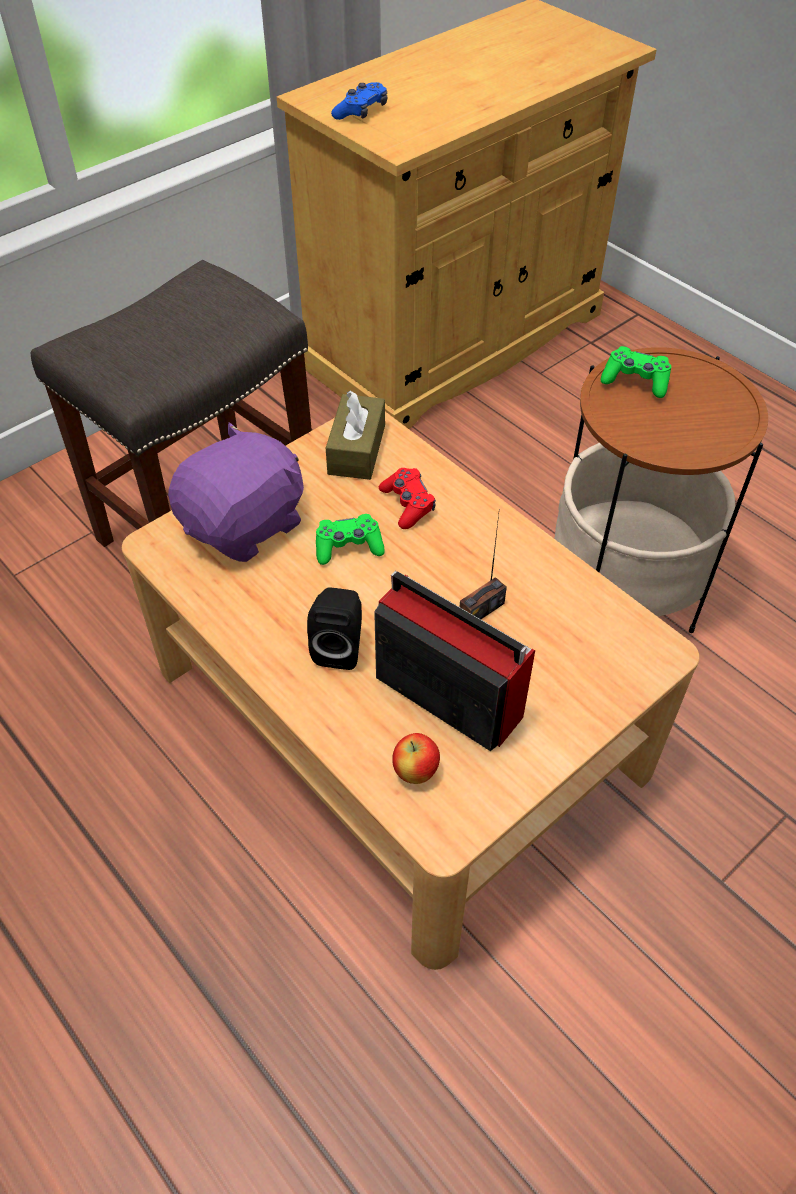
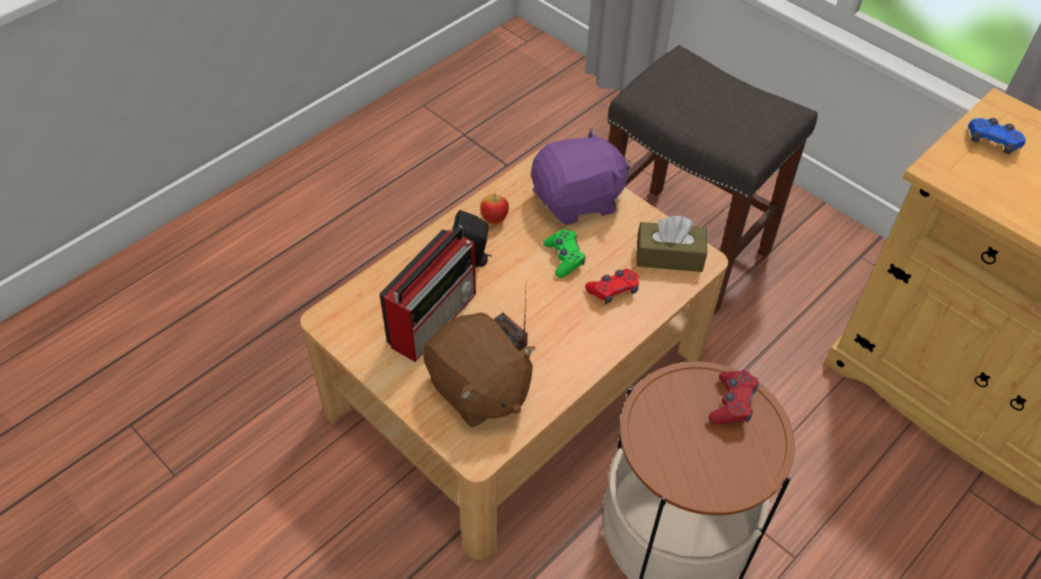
camera: 85 degrees right, 0 degrees up
purple plush toy [168,422,304,562] -> purple plush toy turned 60 degrees counterclockwise [531,127,630,225]
apple [392,733,440,784] -> apple moved to [480,193,509,224]
green game controller [601,346,671,398] -> red game controller [709,370,759,425]
none -> brown plush toy [423,312,535,427]

